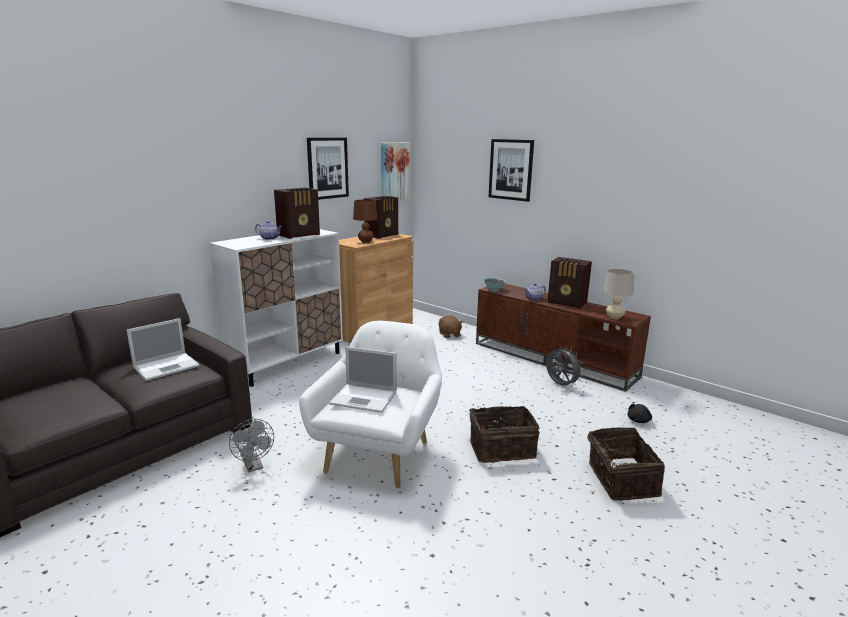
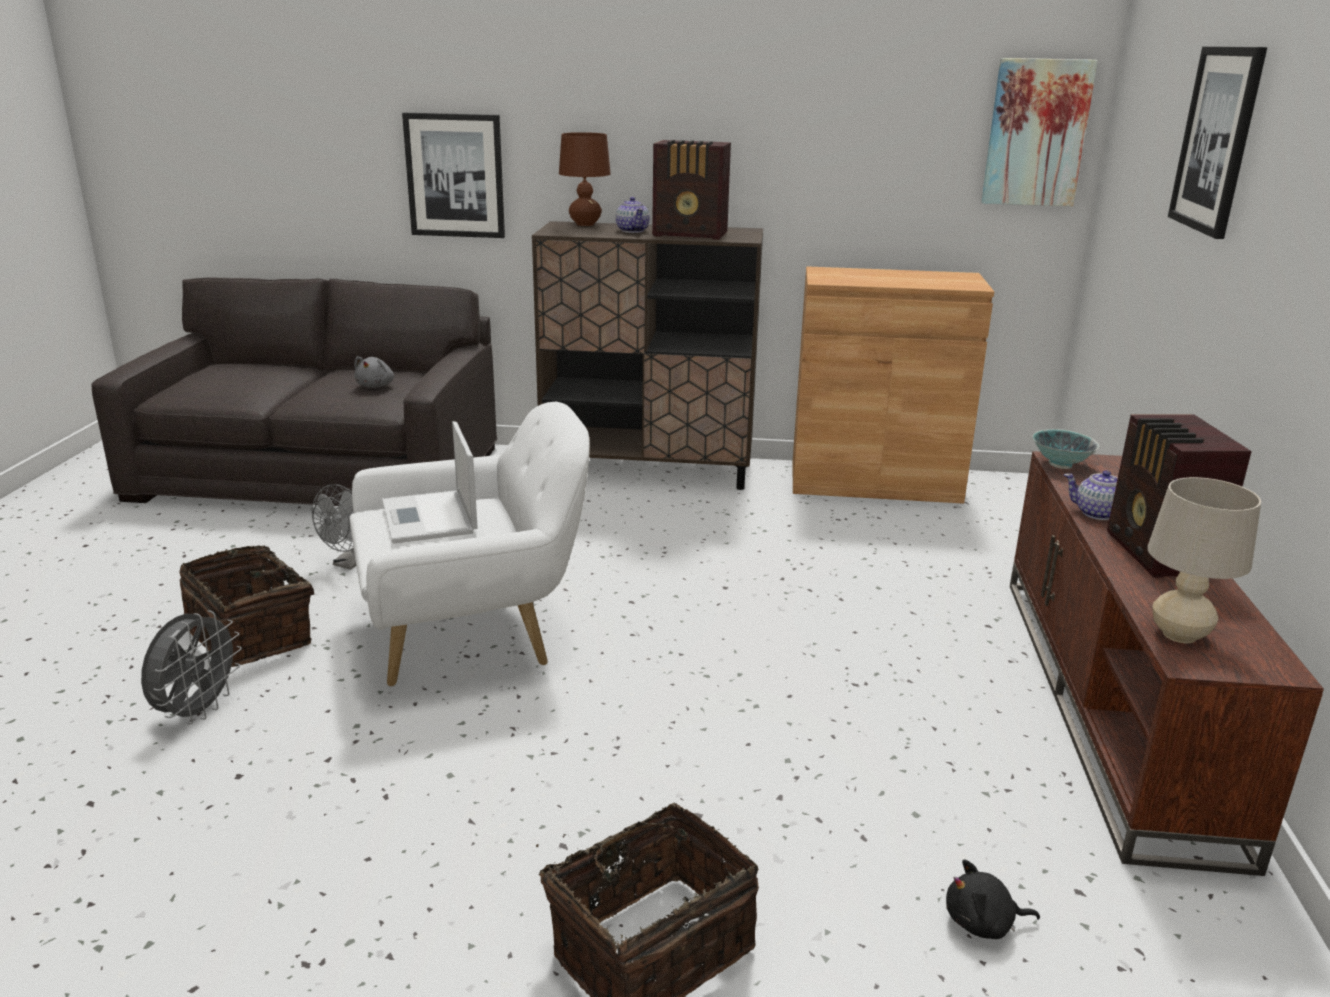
camera: 55 degrees right, 5 degrees up
laptop [127,318,200,381] -> grey plush toy [354,356,394,388]
white cabinet [210,229,343,387] -> brown cabinet [532,221,763,490]
picture [307,138,349,200] -> picture moved to [402,113,505,238]
brown table lamp [353,199,378,243] -> brown table lamp moved to [559,132,611,226]
radio [364,196,398,239] -> none
brown plush toy [439,315,463,338] -> none
basket [469,404,539,463] -> basket moved to [179,545,314,667]
grey fan [546,345,584,386] -> grey fan moved to [141,610,242,725]

